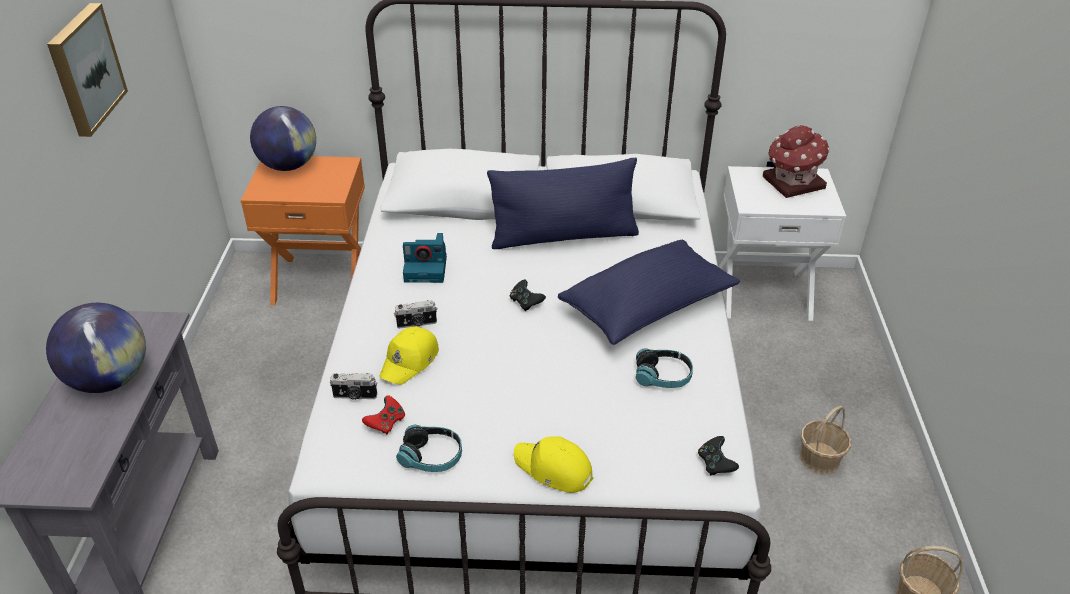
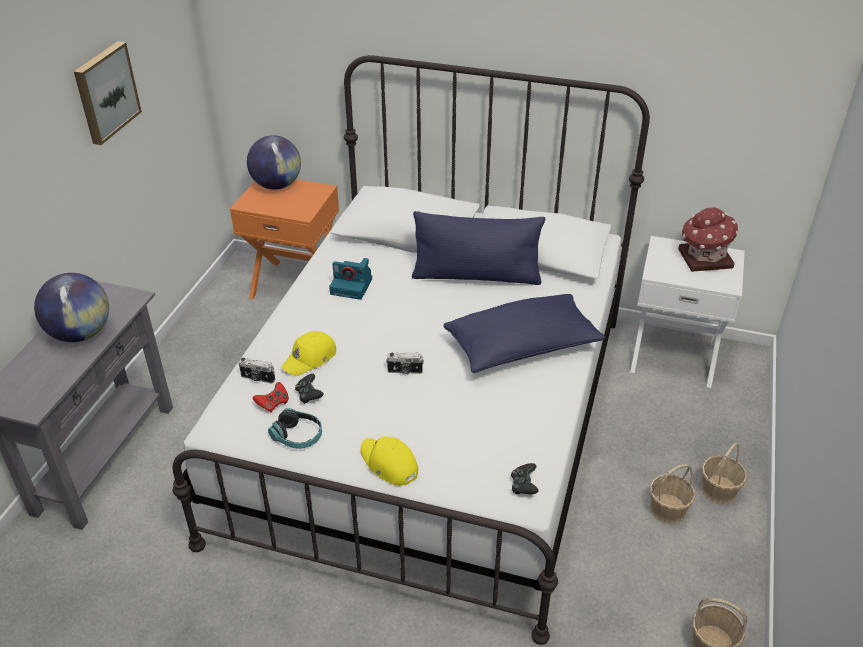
camera: 15 degrees right, 0 degrees up
camera [394,300,437,329] -> camera moved to [386,352,424,374]
black game controller [510,279,546,311] -> black game controller moved to [295,374,324,404]
headphones [636,348,693,388] -> none
none -> basket [701,443,747,504]

